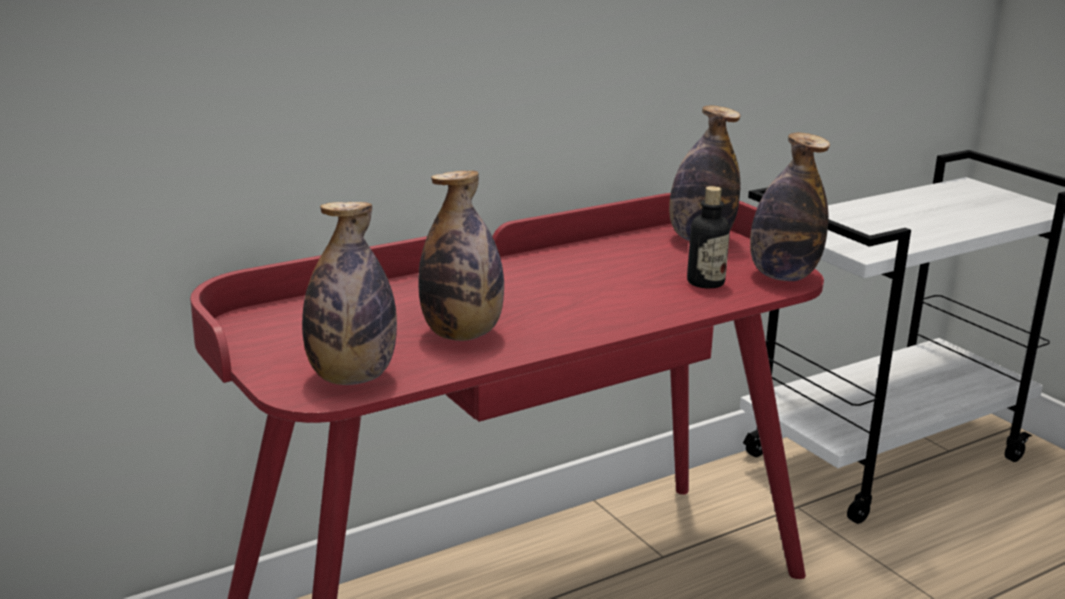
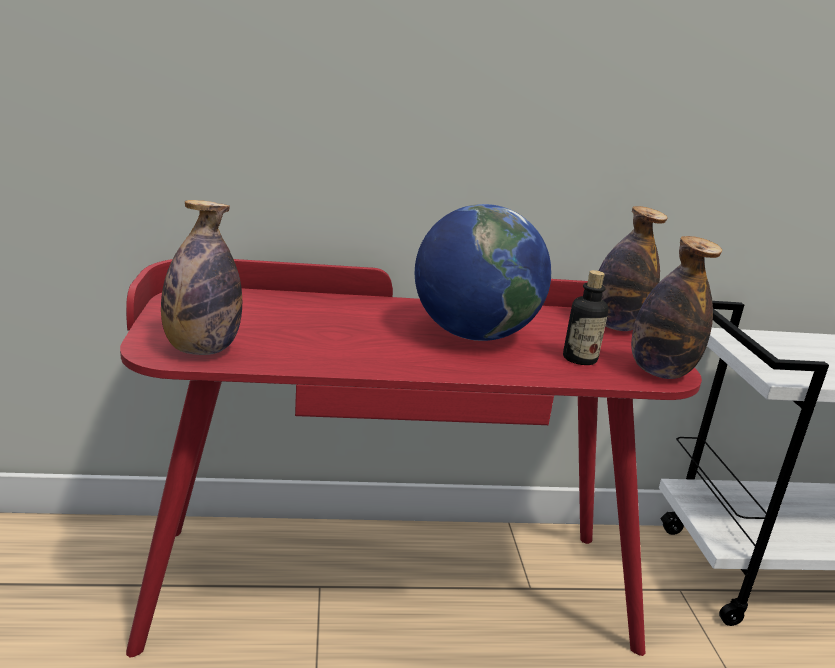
camera: 25 degrees right, 0 degrees up
bottle [418,171,504,341] -> none
none -> globe [415,204,551,341]

